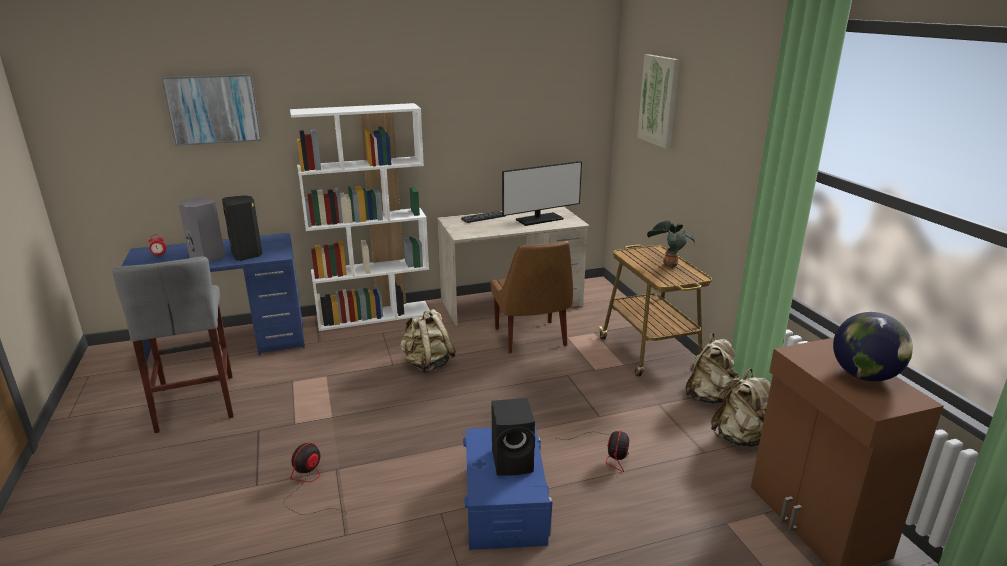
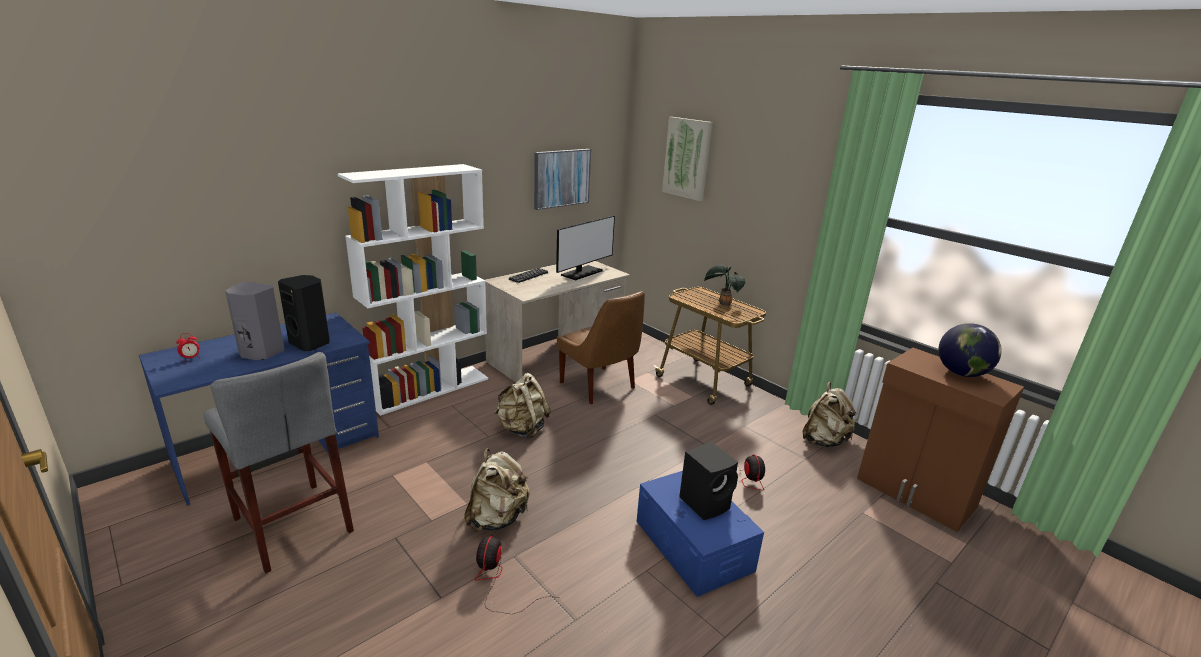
camera: 25 degrees left, 0 degrees up
picture [162,74,261,146] -> picture moved to [534,149,591,210]
beige backpack [685,333,741,404] -> beige backpack moved to [464,448,530,532]

